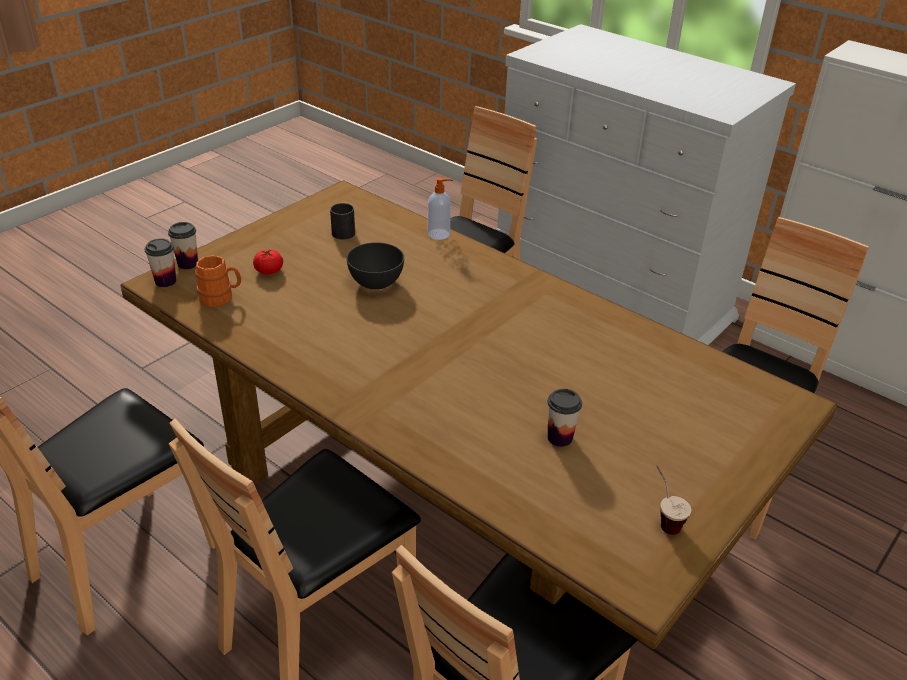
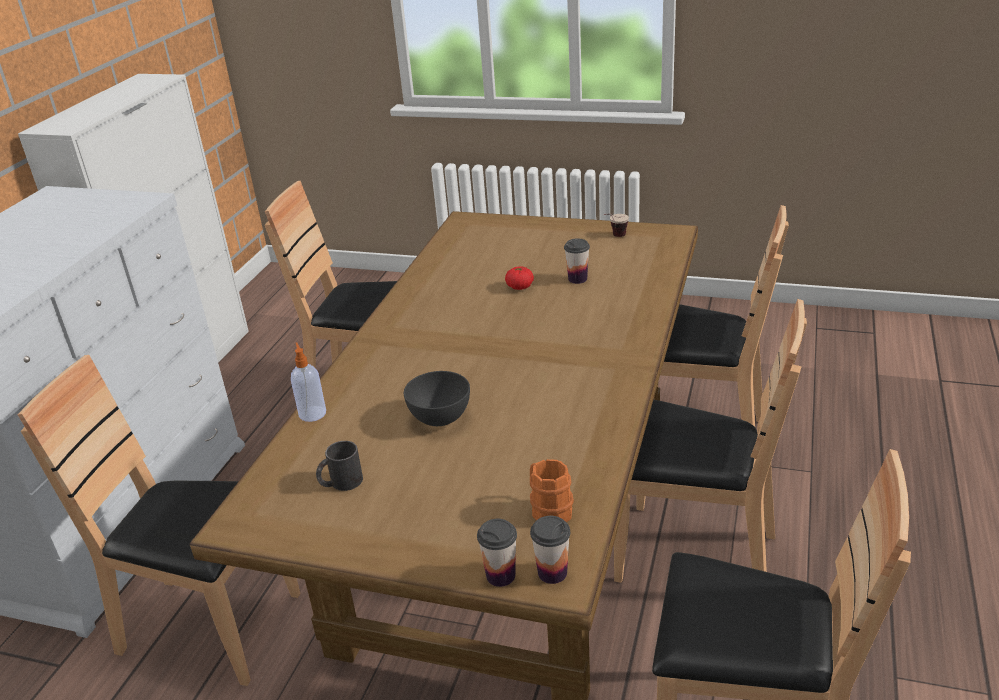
camera: 110 degrees left, 5 degrees down
tomato [253,249,283,274] -> tomato moved to [505,266,534,290]

